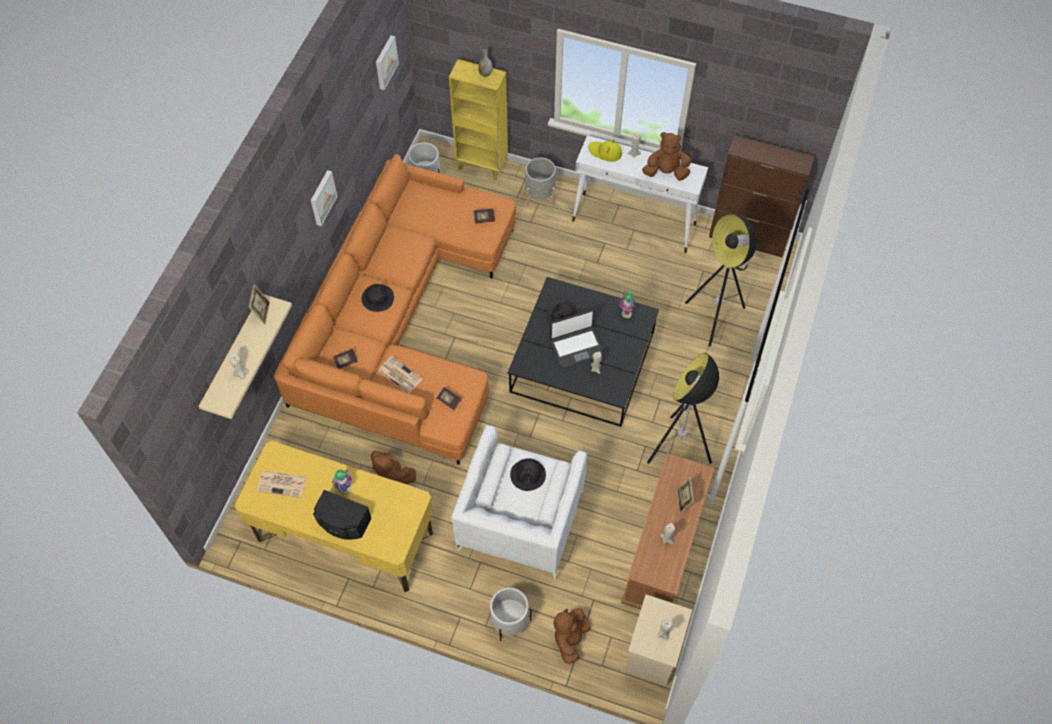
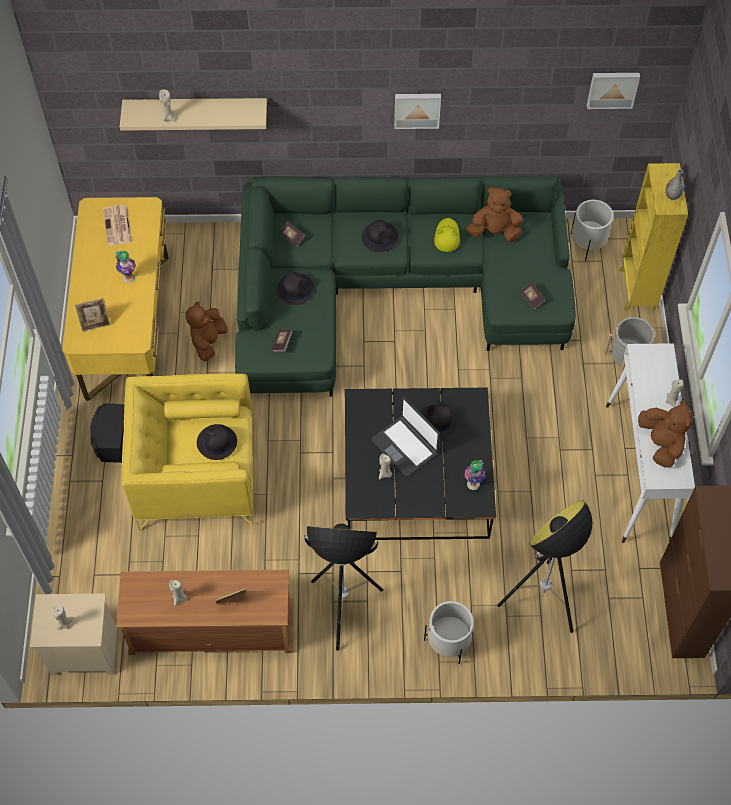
camera: 70 degrees right, 0 degrees up
picture frame [249,284,270,325] -> picture frame moved to [75,298,111,332]
orange sofa [274,154,516,465] -> green sofa [235,176,576,397]
black speaker [313,490,372,540] -> black speaker moved to [90,403,125,463]
newspaper [378,356,423,393] -> black hat [277,272,315,305]
white armchair [452,425,587,580] -> yellow armchair [121,374,253,530]
white planter [490,587,531,641] -> white planter moved to [424,601,474,664]
brown plush toy [554,608,590,664] -> brown plush toy moved to [466,187,523,242]
yellow hat [588,139,622,162] -> yellow hat moved to [434,218,460,252]

